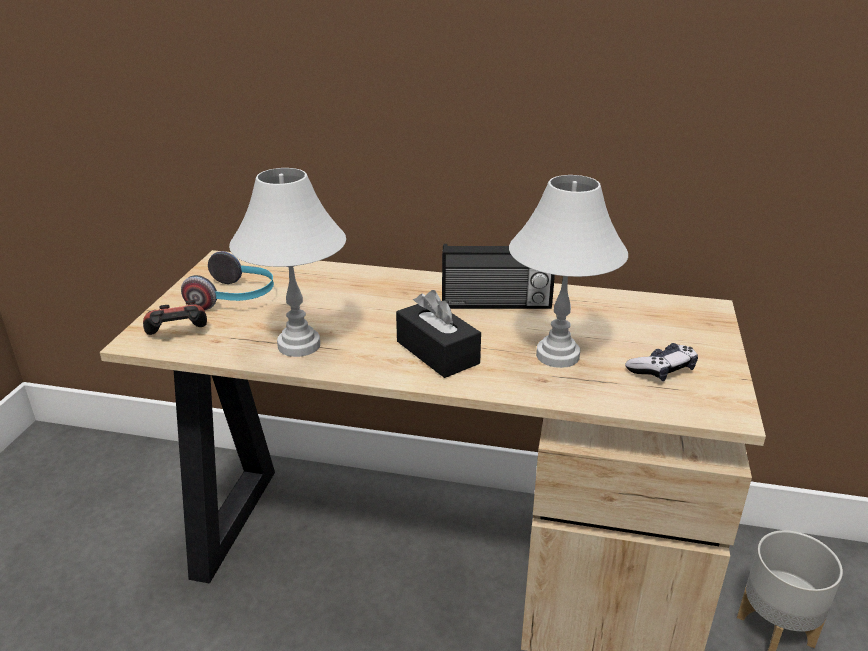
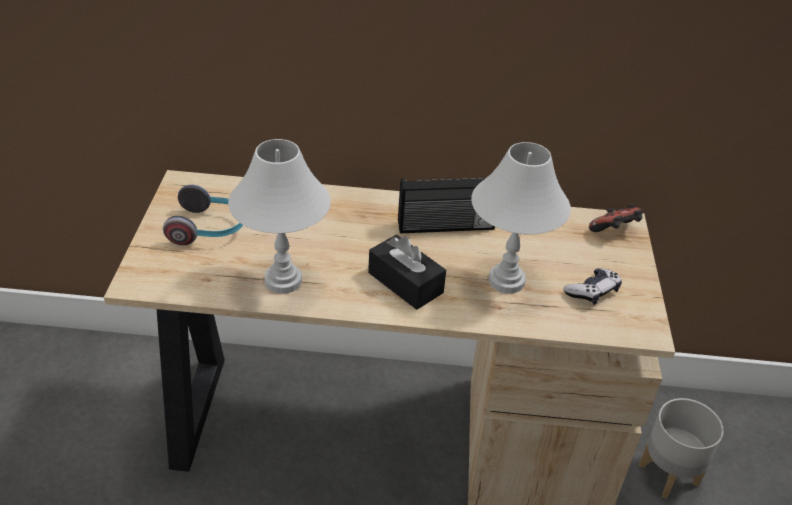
camera: 10 degrees left, 10 degrees up
game controller [143,300,207,335] -> game controller moved to [589,203,642,232]

